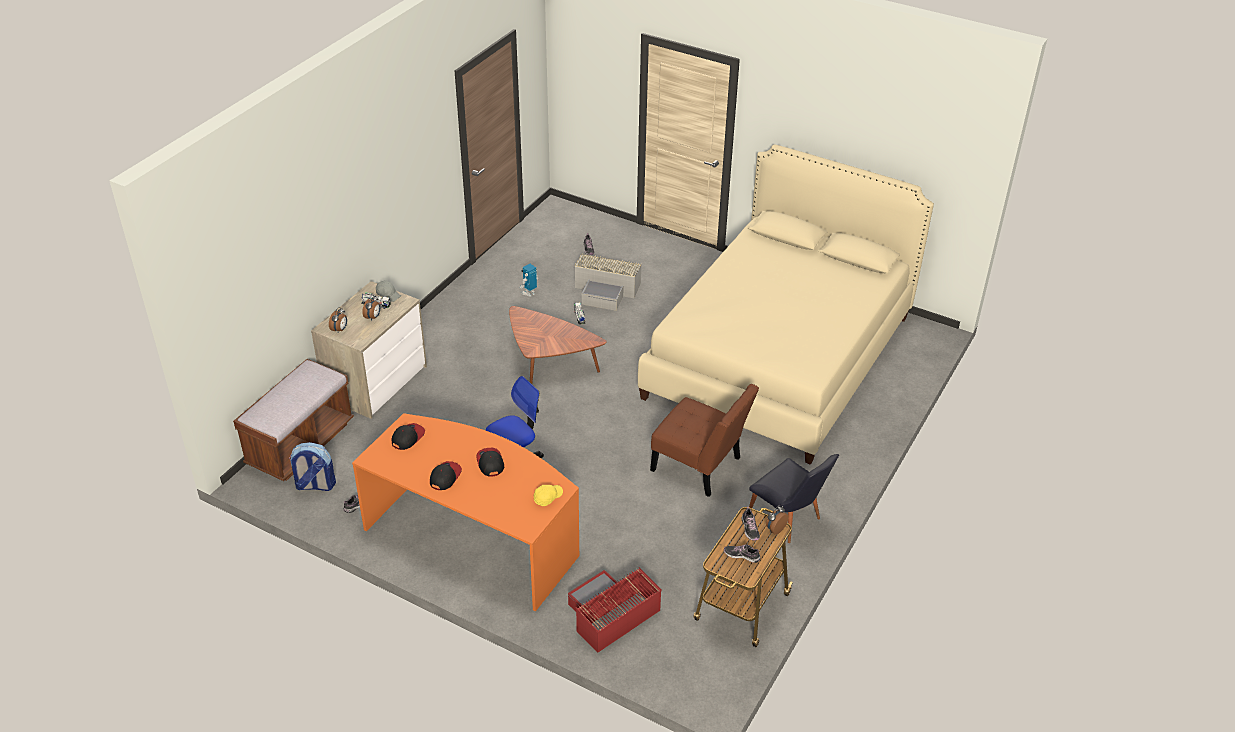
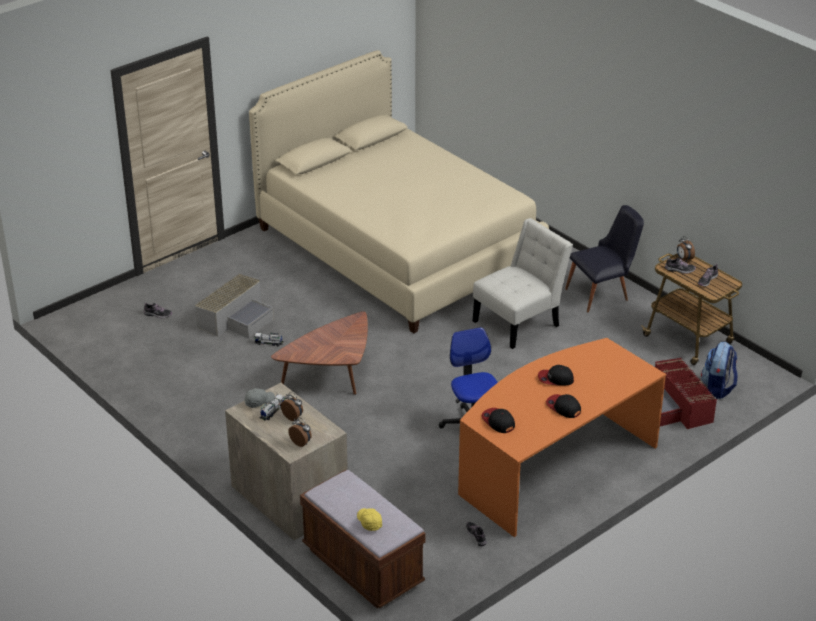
camera: 70 degrees left, 5 degrees down
backpack [289,442,336,491] -> backpack moved to [701,342,737,399]
toy robot [519,264,538,297] -> none
yellow cap [534,485,563,506] -> yellow cap moved to [357,508,382,531]
brown chair [650,384,759,497] -> white chair [473,218,573,349]

